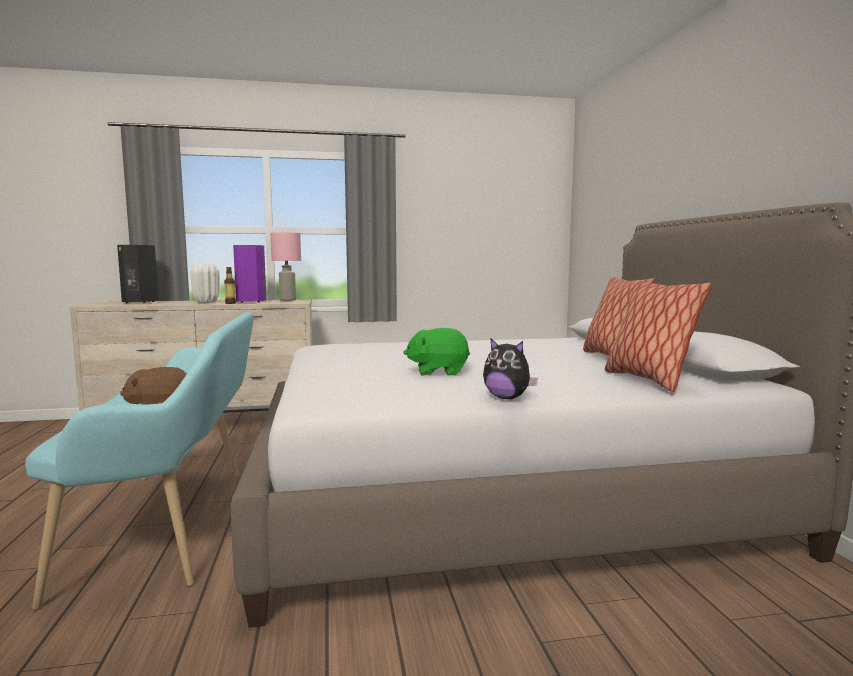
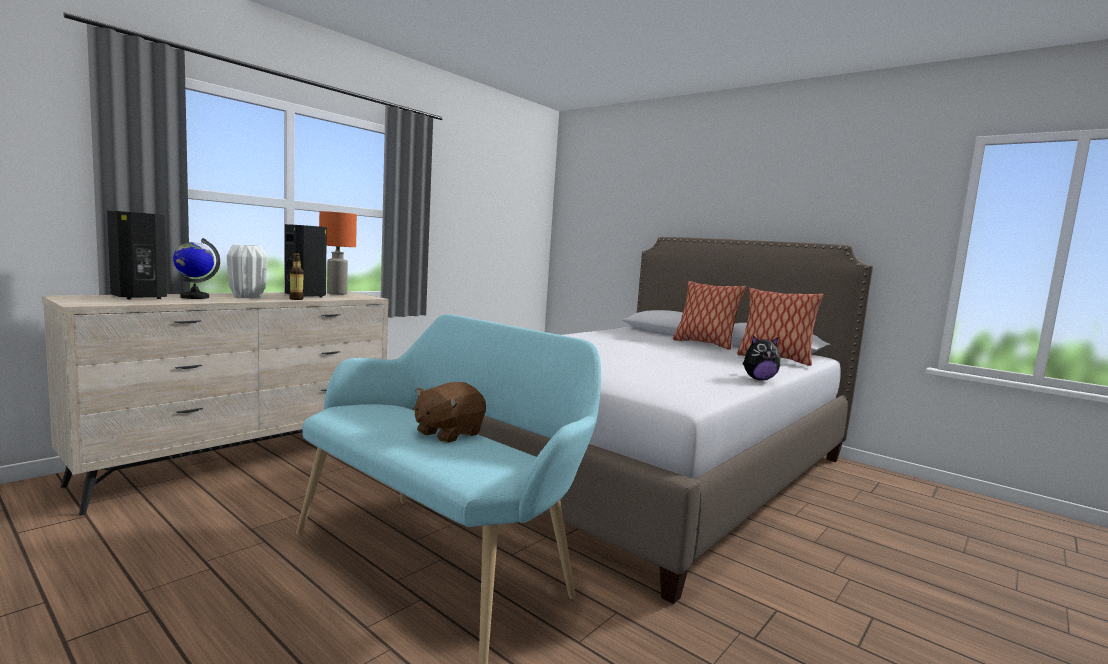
camera: 40 degrees left, 0 degrees up
purple speaker [233,245,266,303] -> black speaker [285,224,327,297]
pink table lamp [271,232,301,301] -> orange table lamp [319,211,357,295]
green plush toy [403,328,470,375] -> none
none -> globe [173,238,220,299]

